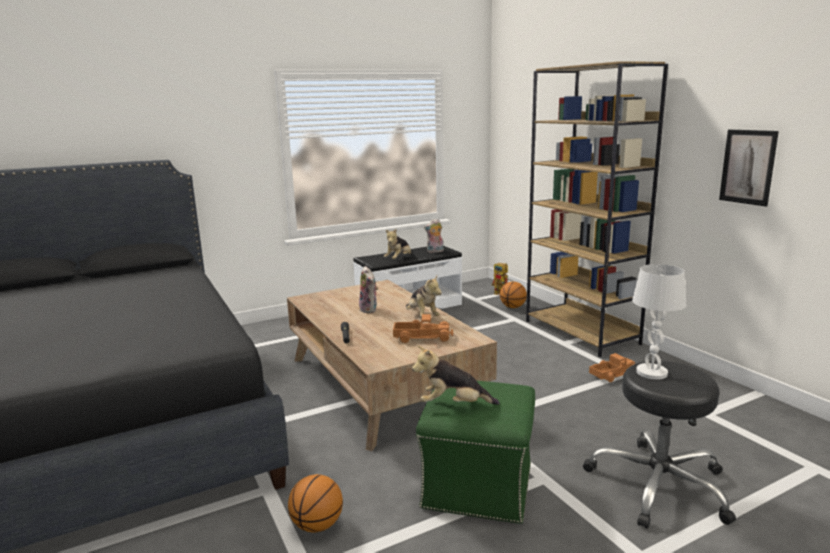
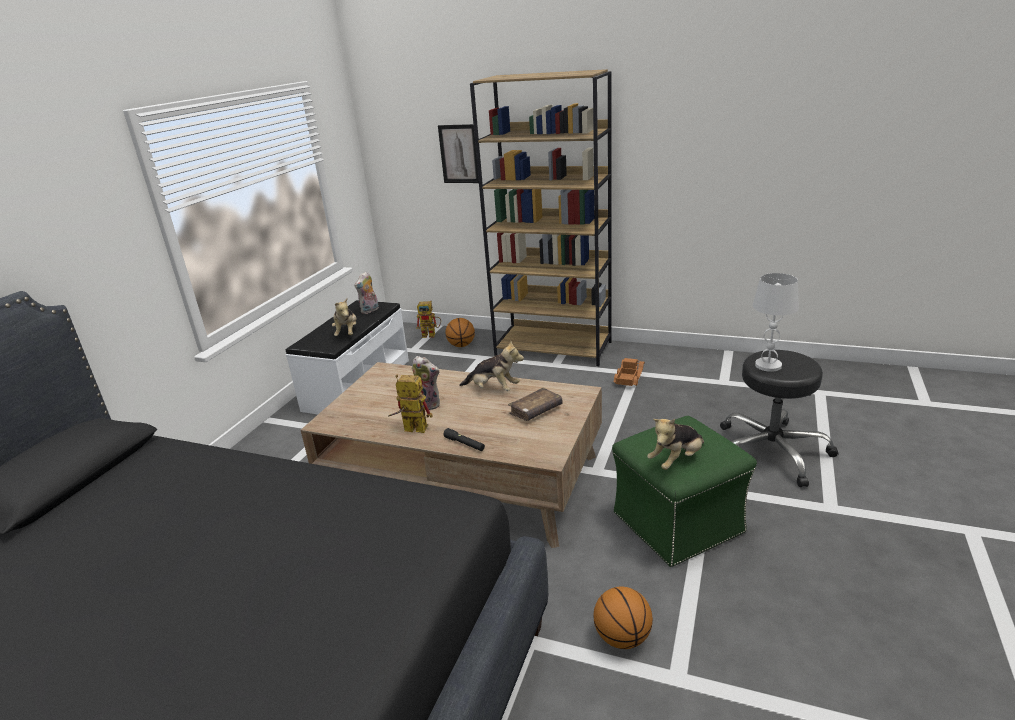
camera: 40 degrees left, 10 degrees up
toy truck [393,314,453,343] -> brown book [508,388,563,421]
picture [719,129,779,206] -> picture moved to [438,124,479,183]
none -> toy robot [388,375,433,433]

